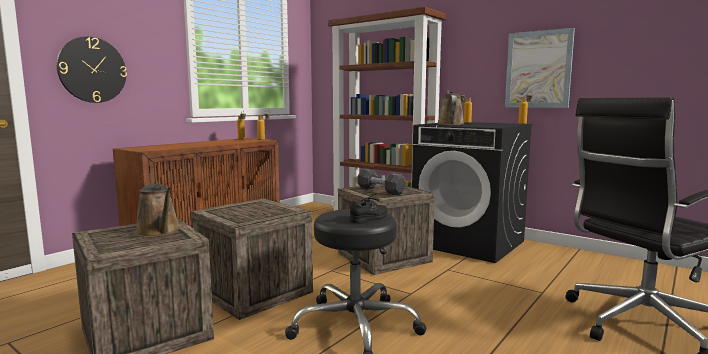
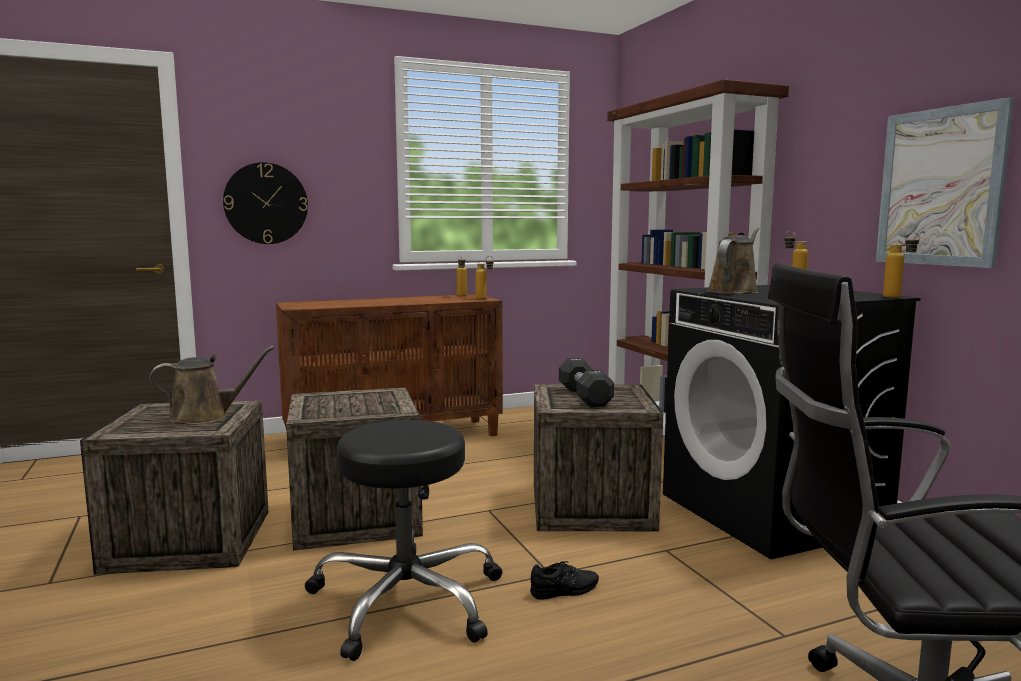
camera: 30 degrees right, 0 degrees up
brown watering can [135,183,180,237] -> brown watering can turned 105 degrees counterclockwise [149,346,275,425]
black shoe [350,194,387,224] -> black shoe moved to [530,561,599,600]

